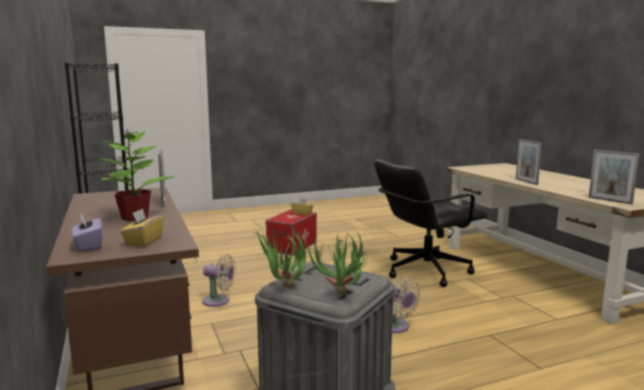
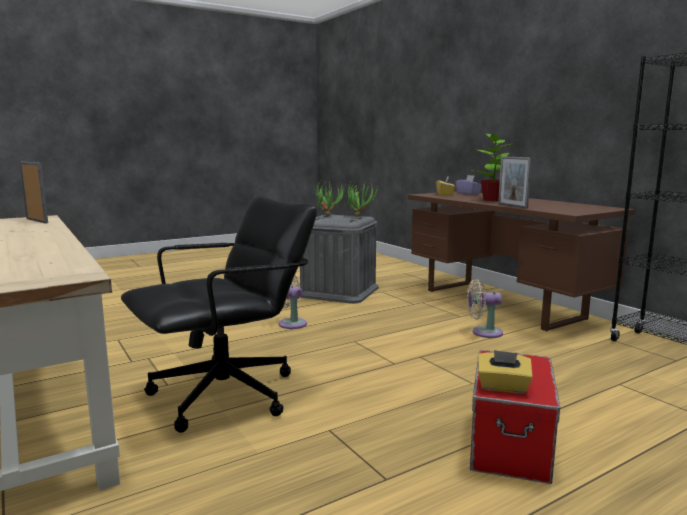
camera: 170 degrees right, 0 degrees up
picture frame [516,139,542,185] -> none

